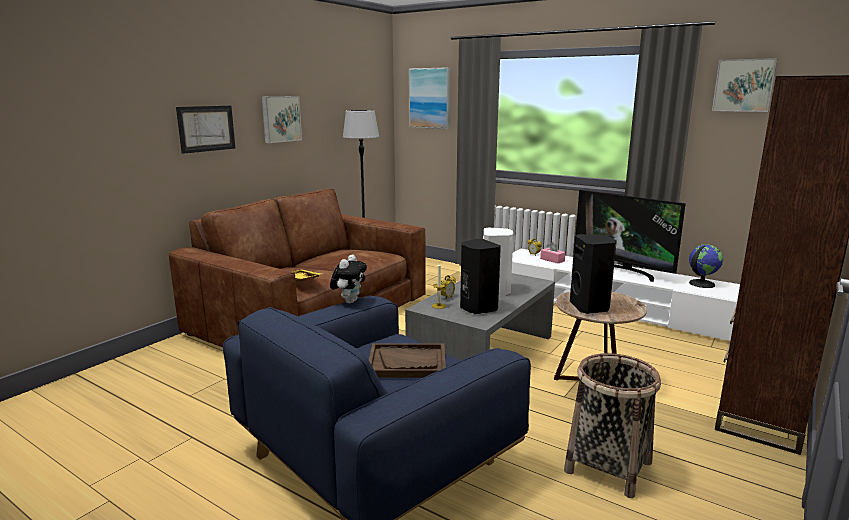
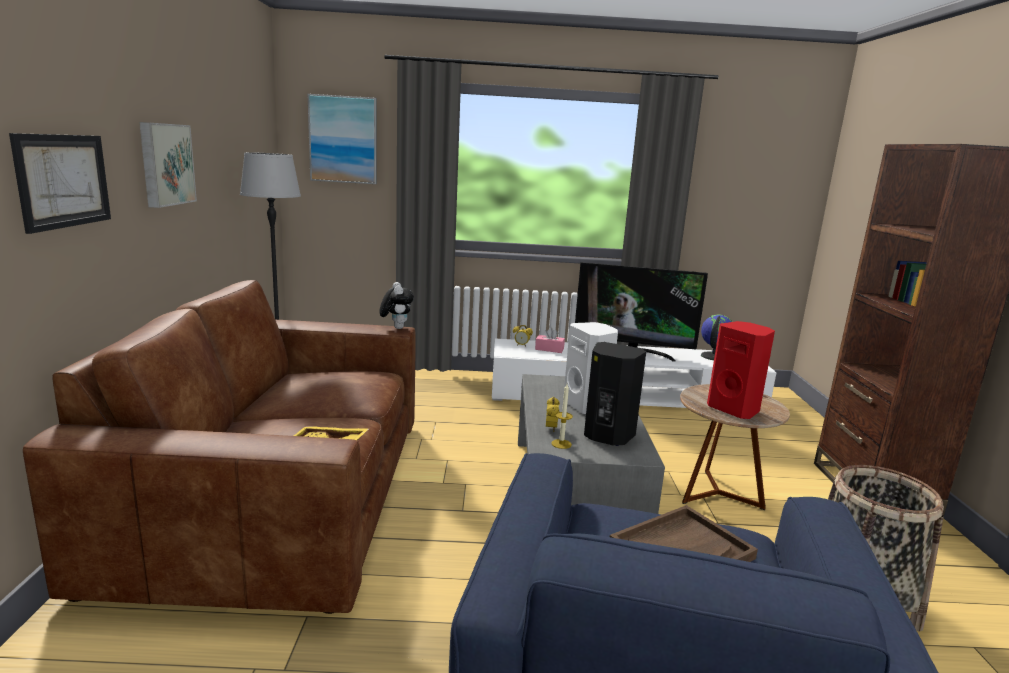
camera: 35 degrees left, 0 degrees up
plush toy [330,255,367,303] -> plush toy moved to [379,282,414,329]
black speaker [570,234,617,314] -> red speaker [707,321,775,419]
picture [712,58,777,112] -> none

